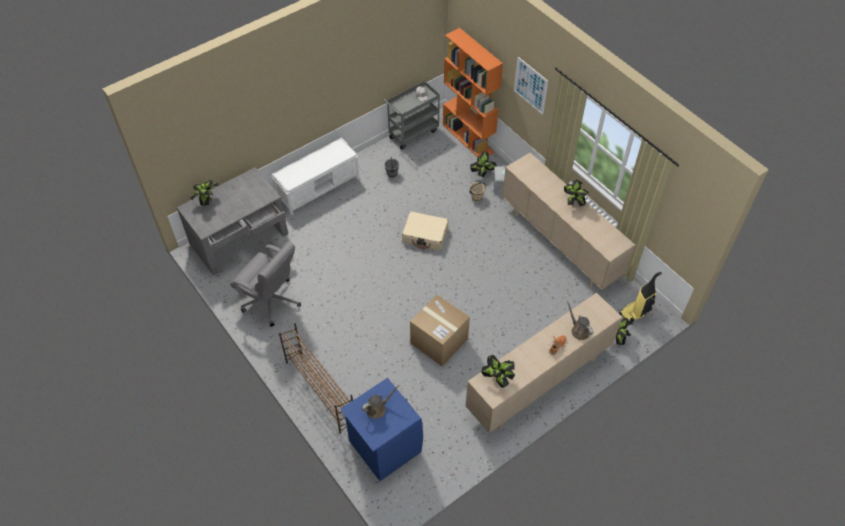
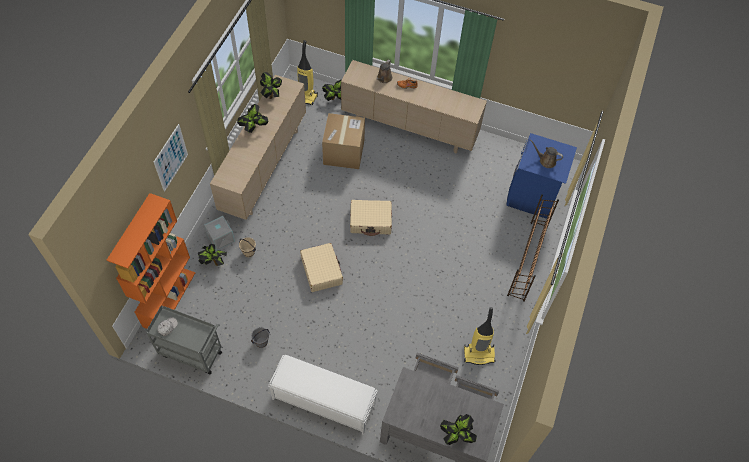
camera: 125 degrees left, 5 degrees up
grey office chair [230,242,301,327] -> vacuum cleaner [464,308,495,365]
cardboard box [410,295,470,366] -> cardboard box moved to [322,113,365,169]
potted plant [481,355,515,388] -> potted plant moved to [260,72,282,99]
none -> beige suitcase [350,200,392,236]

